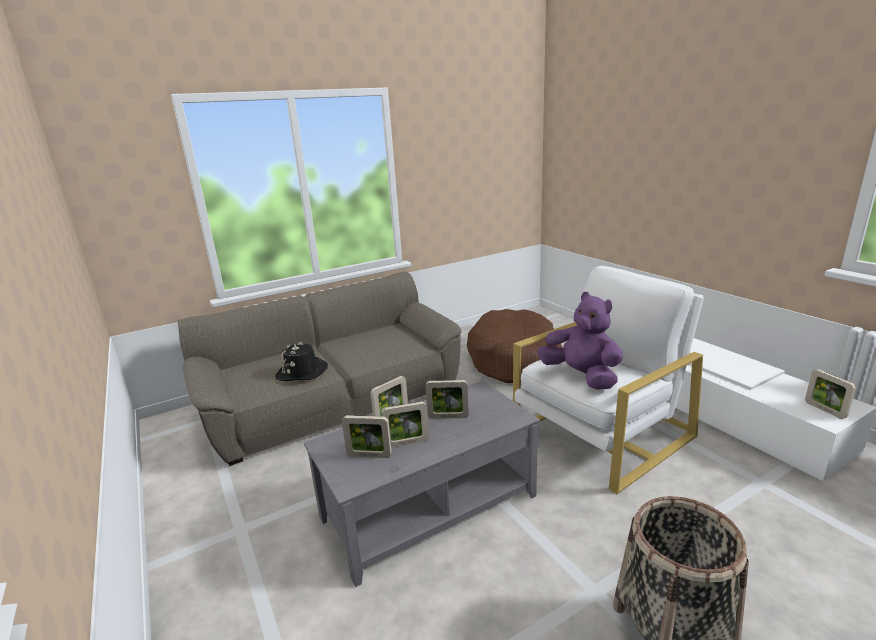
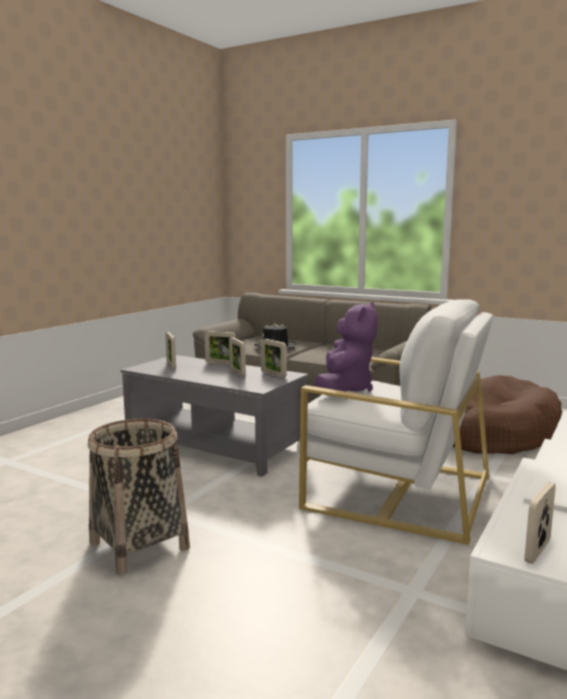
camera: 60 degrees right, 10 degrees down
picture frame [381,401,429,448] -> picture frame moved to [261,339,287,378]

